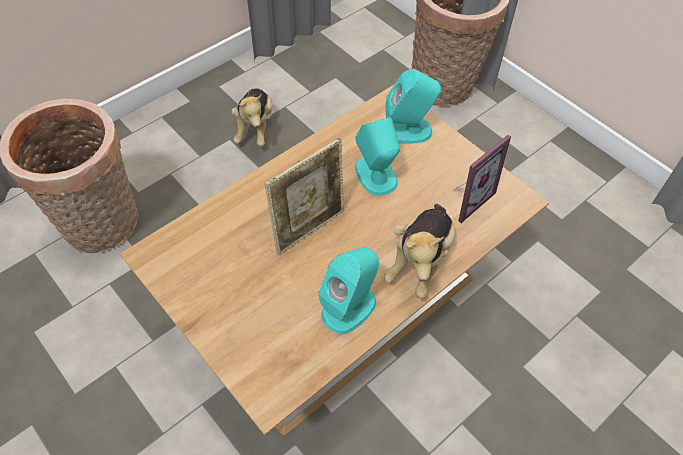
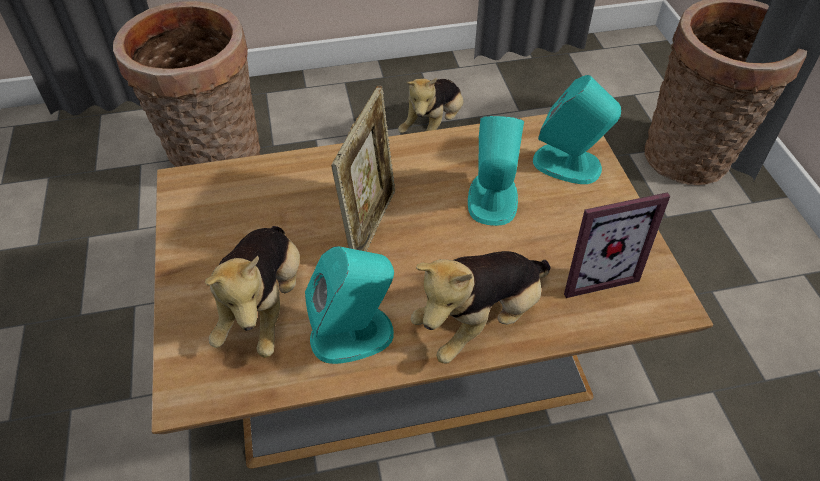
camera: 30 degrees right, 5 degrees down
picture frame [265,138,344,255] -> picture frame turned 60 degrees counterclockwise [331,86,396,251]
none -> plush toy [205,226,300,358]

